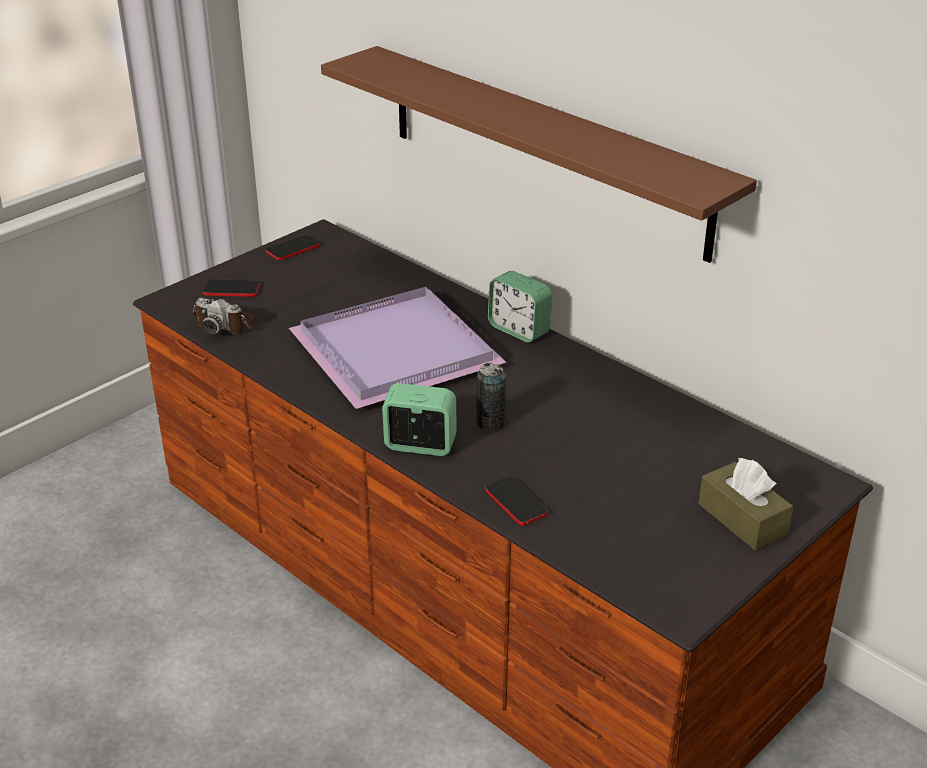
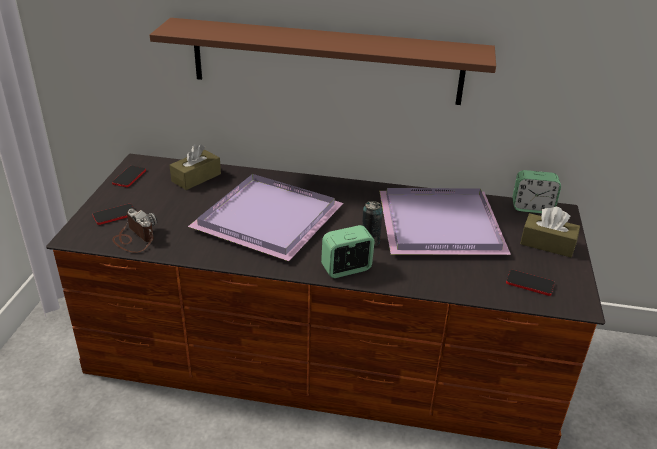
camera: 35 degrees left, 0 degrees up
camera [192,298,253,334] -> camera turned 120 degrees counterclockwise [112,209,157,253]
phone [485,476,548,526] -> phone moved to [506,270,555,296]
alarm clock [488,271,552,342] -> alarm clock moved to [512,170,561,214]
none -> brown tissue box [170,144,221,190]
none -> purple tray [379,188,511,255]

